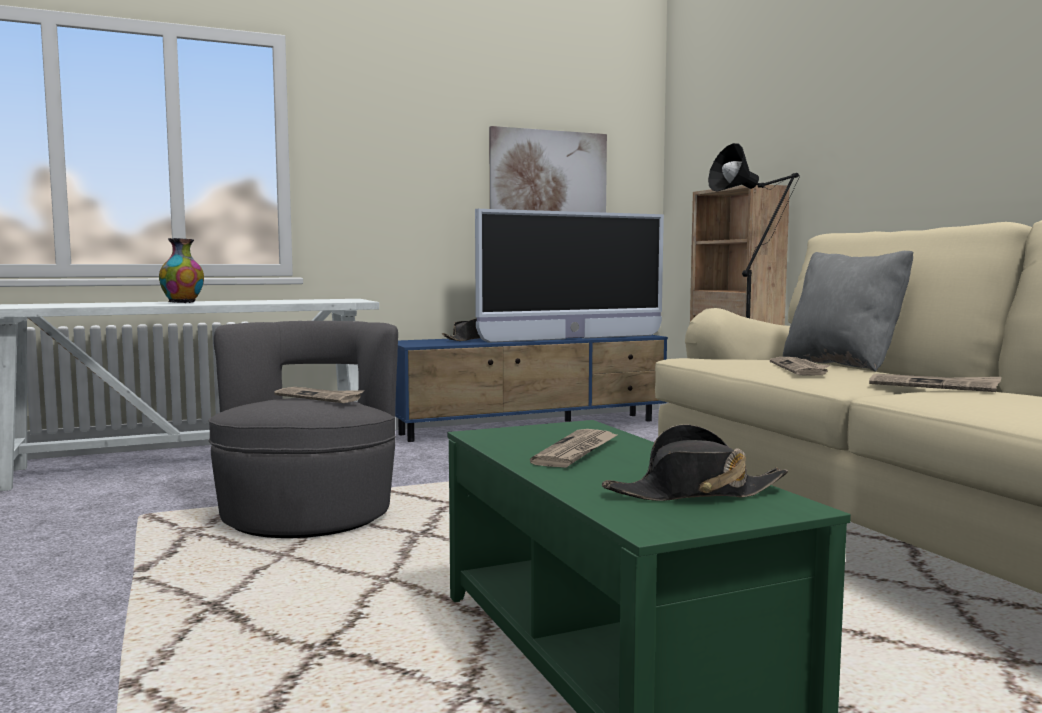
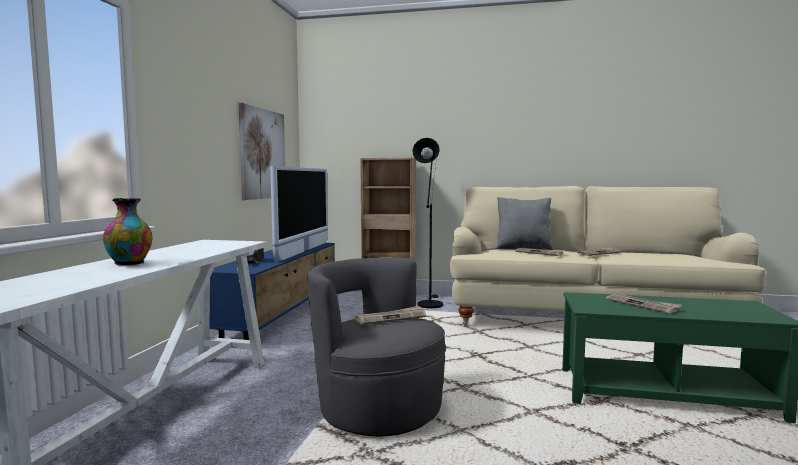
camera: 55 degrees left, 0 degrees up
black hat [602,424,788,501] -> none

